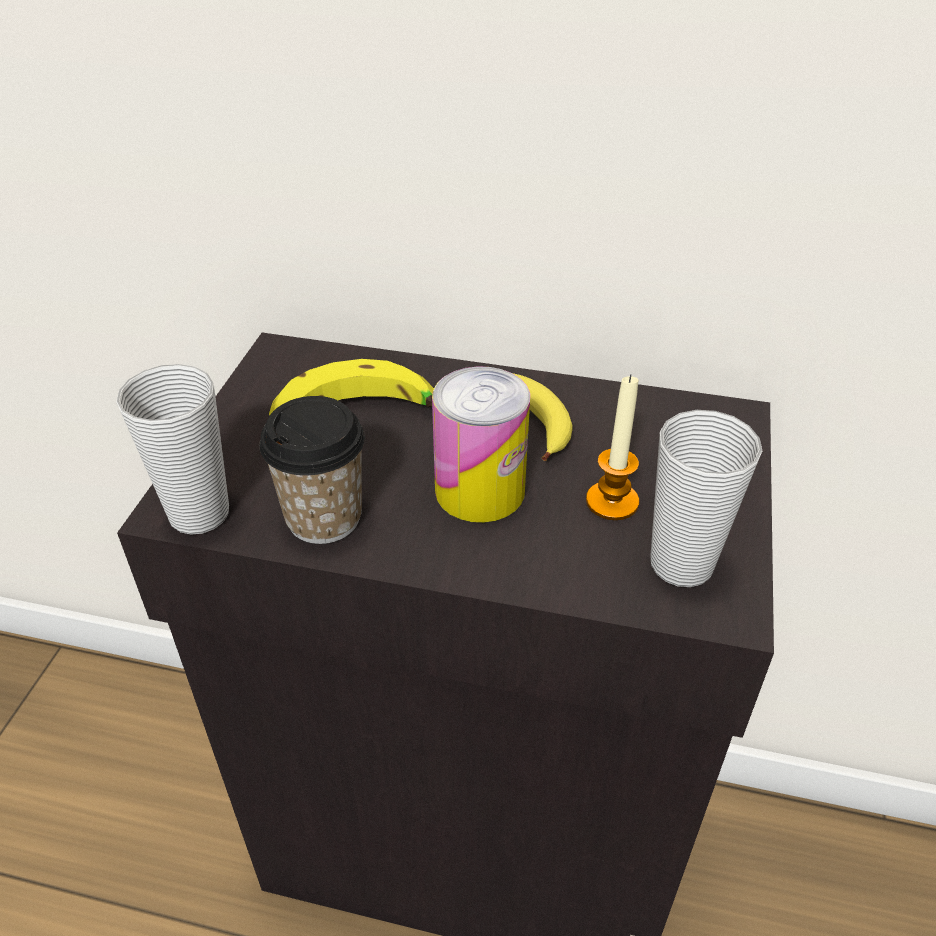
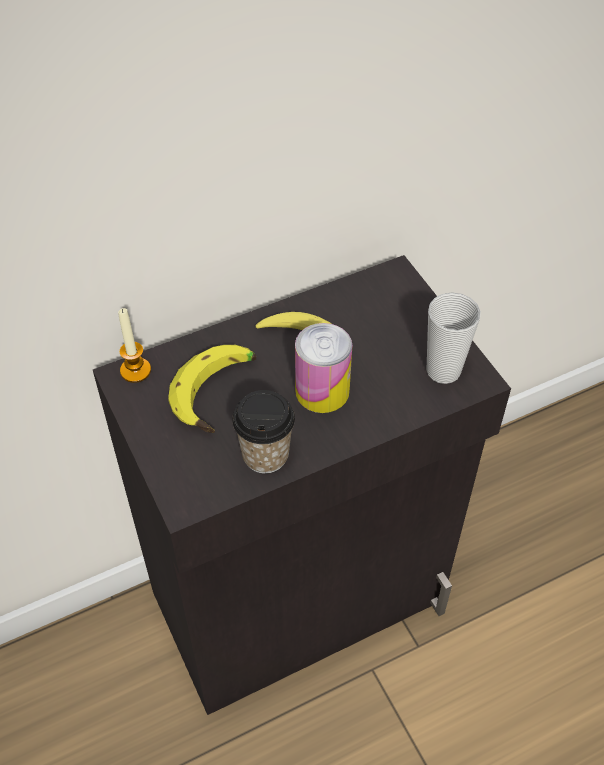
camera: 40 degrees left, 10 degrees up
cup [116,364,229,535] -> none
candle [586,374,639,520] -> candle moved to [118,308,151,383]

